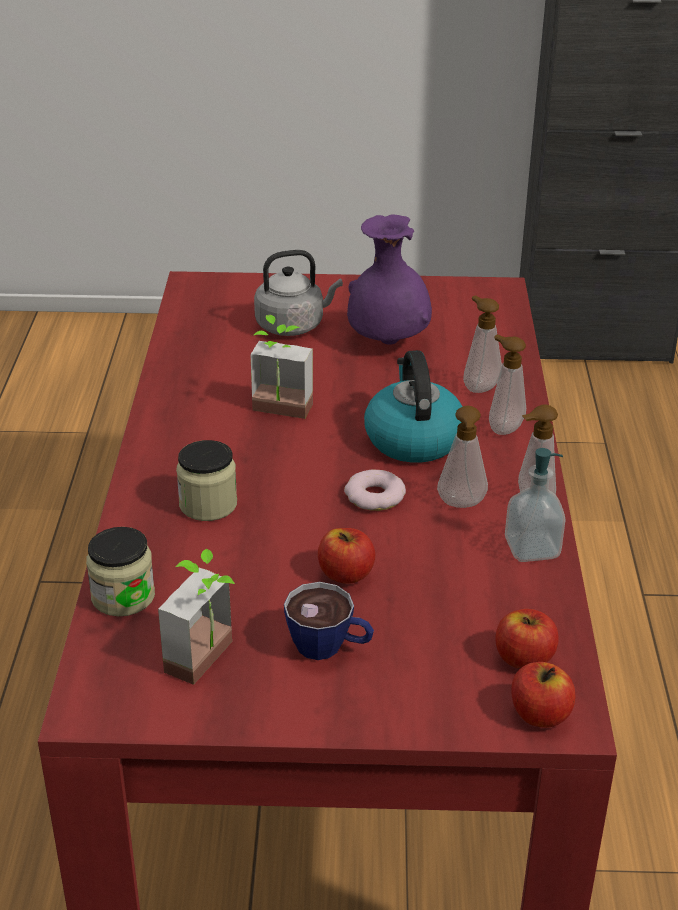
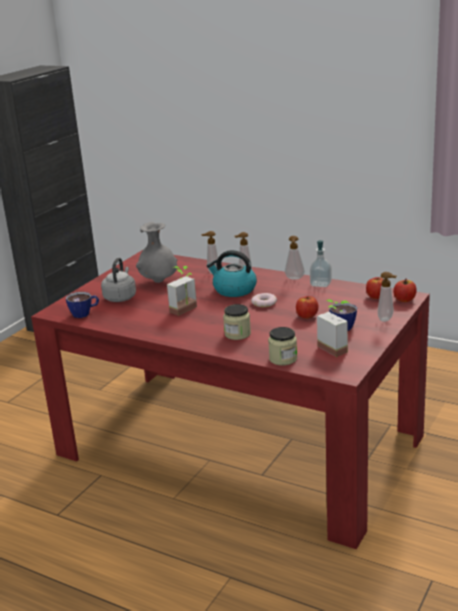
camera: 60 degrees left, 10 degrees down
purple vase [347,214,432,345] -> grey vase [136,222,178,283]
soap dispenser [437,406,488,508] -> soap dispenser moved to [378,272,397,322]
none -> cup [66,292,99,318]

